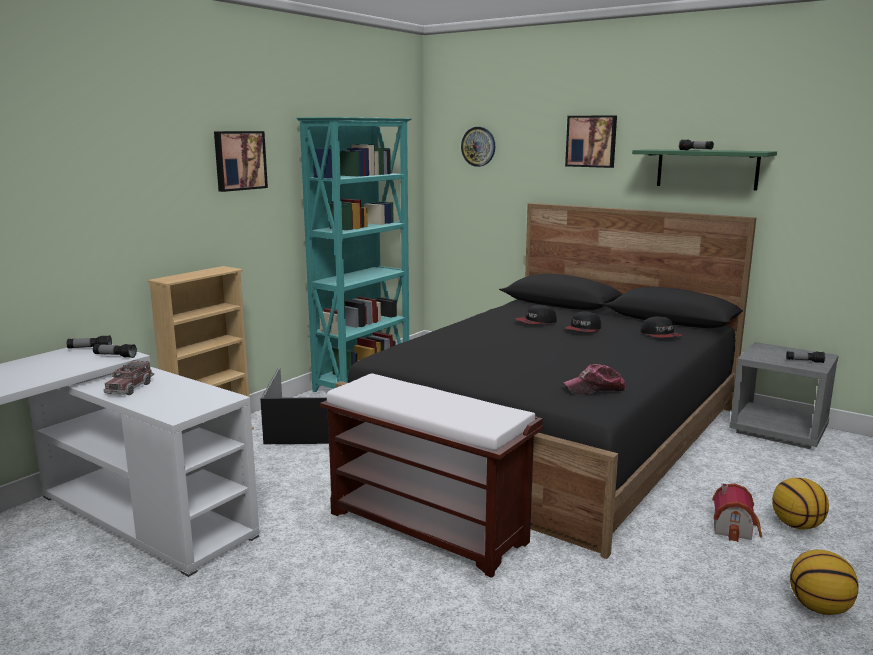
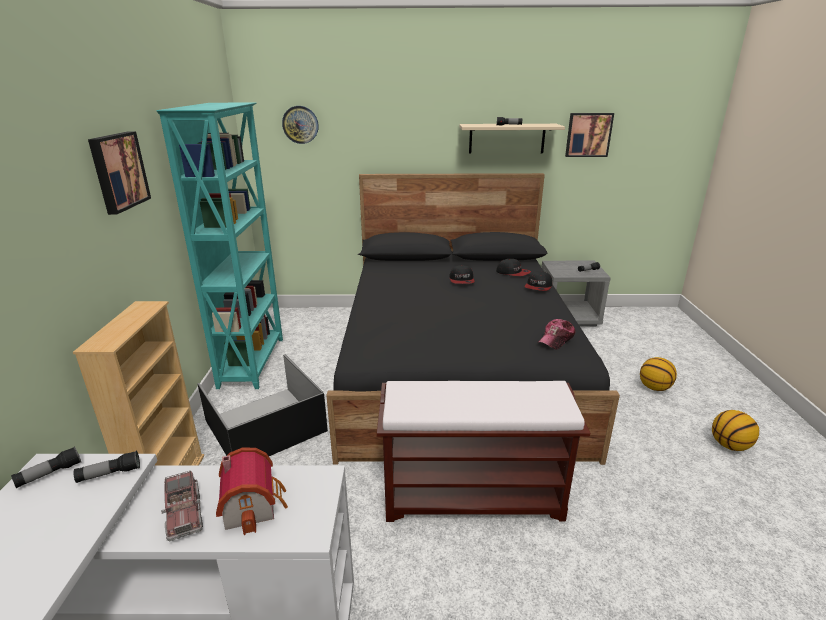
camera: 35 degrees left, 10 degrees up
cap [515,305,557,324] -> cap moved to [524,271,552,291]
picture [565,115,617,168] -> picture moved to [565,113,614,157]
green shelf [632,149,777,190] -> beige shelf [459,124,565,154]
toy house [713,483,762,542] -> toy house moved to [216,448,288,535]

